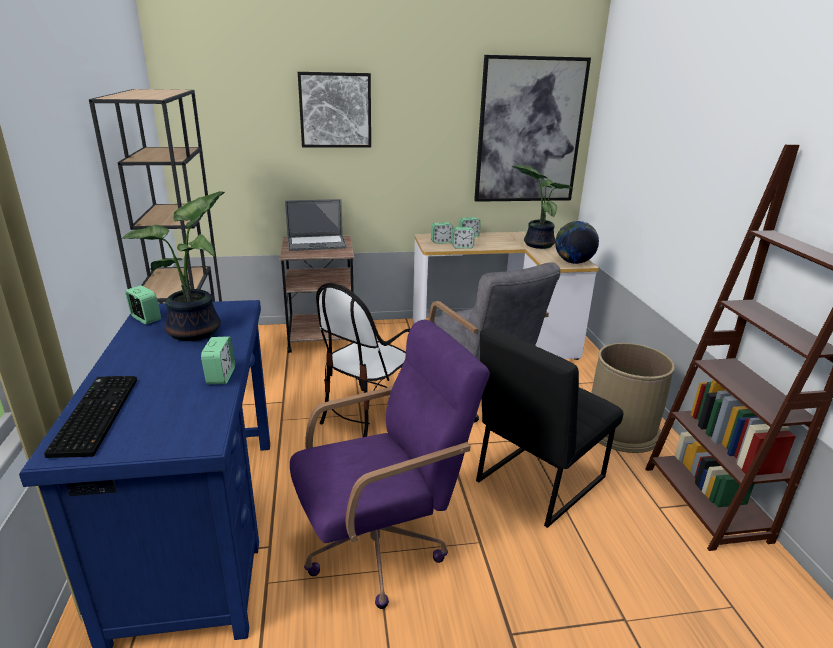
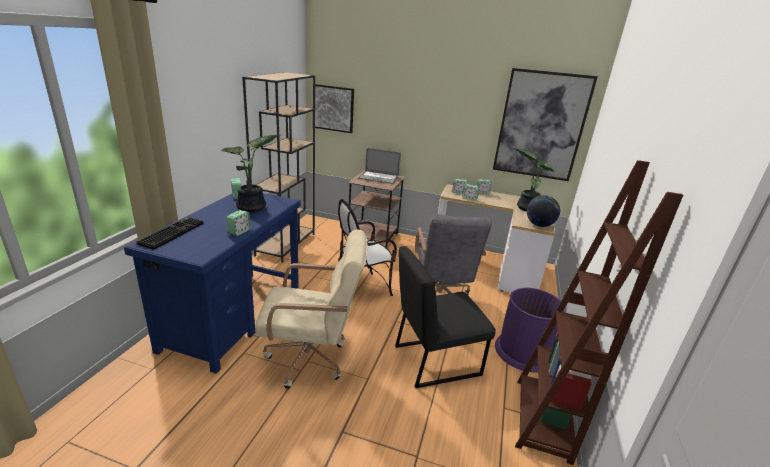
camera: 25 degrees right, 0 degrees up
purple office chair [290,320,490,609] -> beige office chair [255,229,367,389]
picture [298,72,371,148] -> picture moved to [315,84,354,133]
brown trash can [592,343,675,453] -> purple trash can [495,288,566,372]

